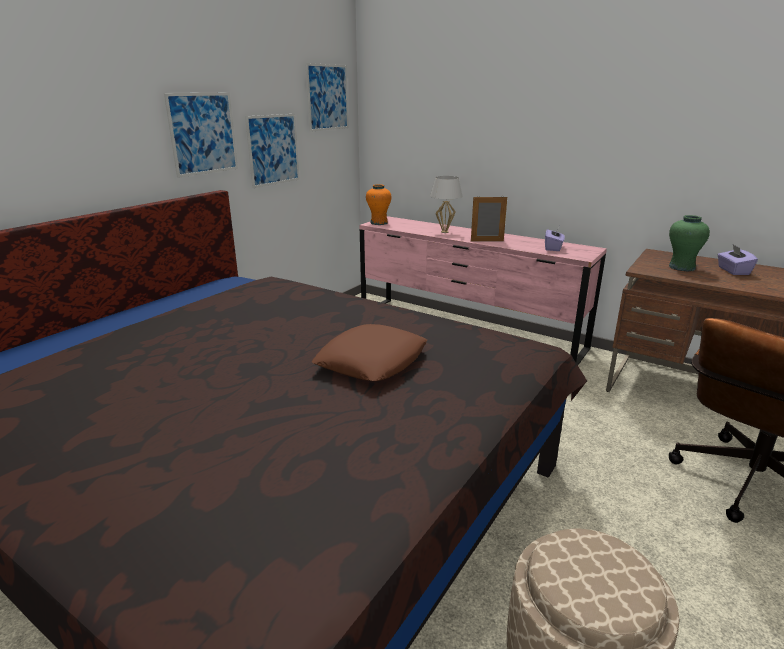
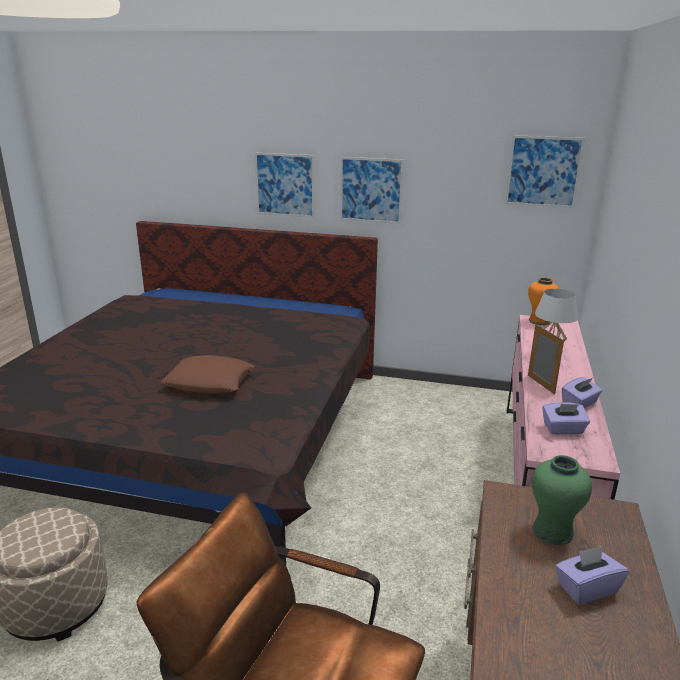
camera: 70 degrees right, 0 degrees up
picture [245,114,300,188] -> picture moved to [255,153,315,218]
none -> purple tissue box [562,377,603,408]

